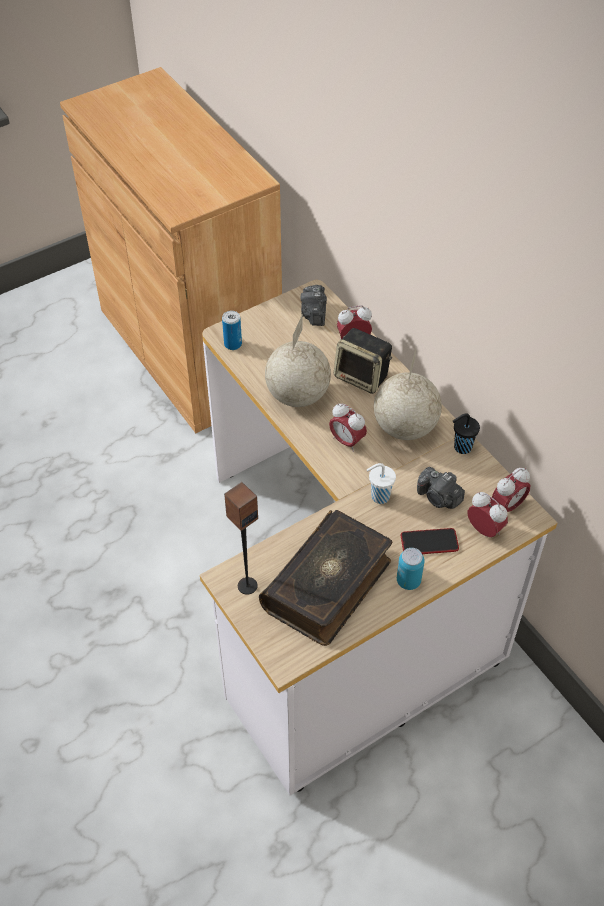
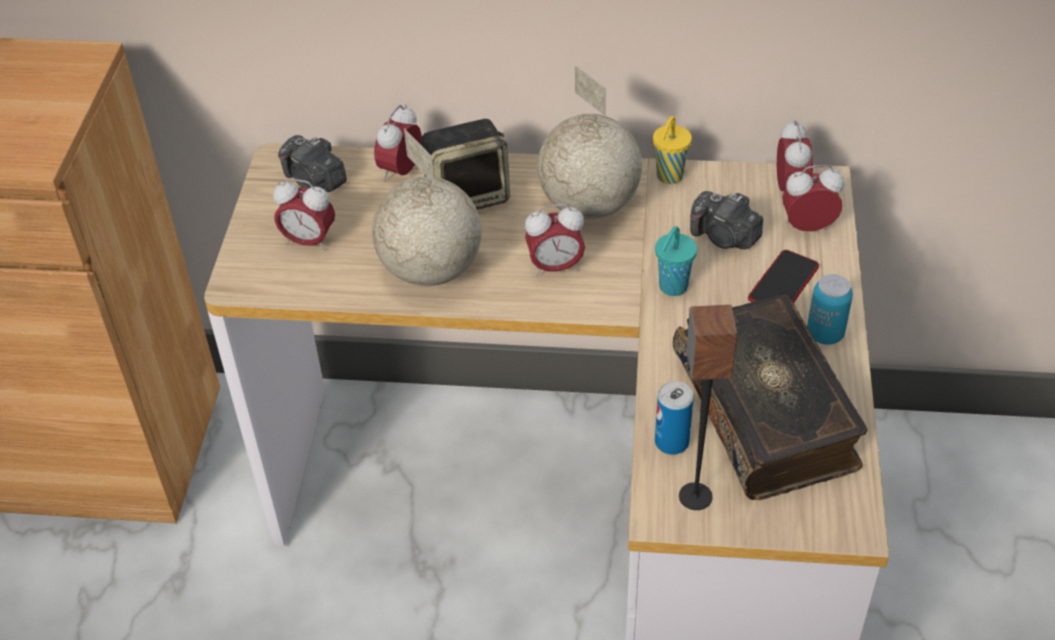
camera: 50 degrees left, 5 degrees down
can [222,311,242,350] -> can moved to [655,381,694,455]
white cup [367,463,396,504] -> turquoise cup [655,226,697,296]
camera [417,467,465,509] -> camera turned 45 degrees clockwise [690,191,763,249]
black cup [453,414,480,454] -> yellow cup [653,116,692,184]
none -> alarm clock [273,178,335,251]

